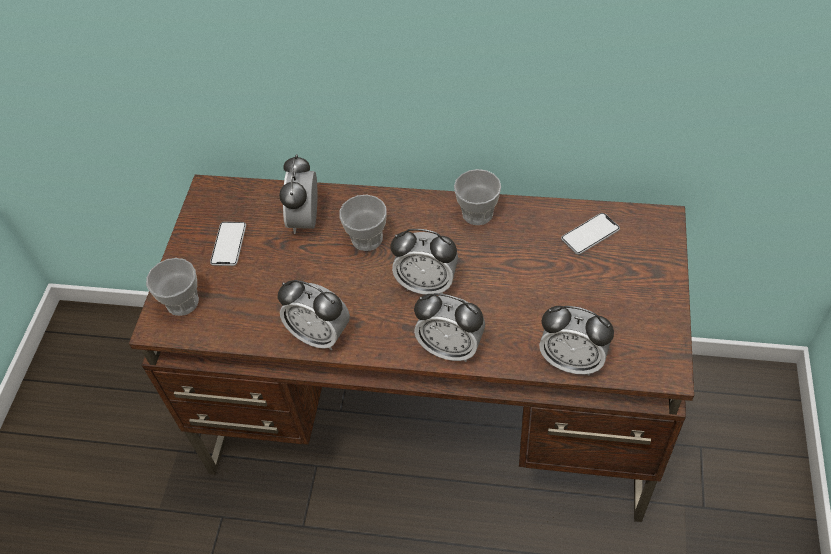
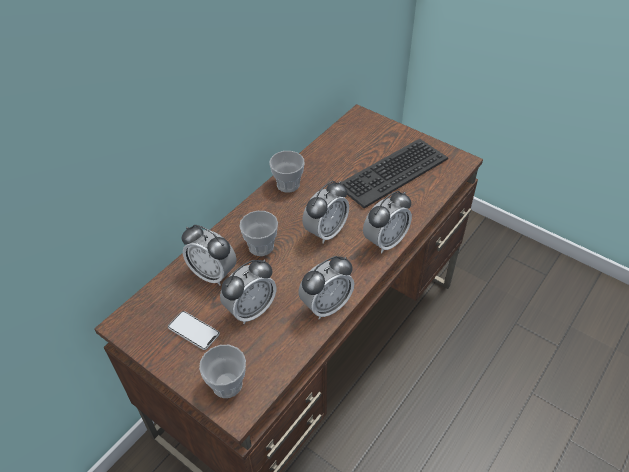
camera: 65 degrees left, 5 degrees down
alarm clock [539,306,614,375] -> alarm clock moved to [220,260,276,324]
phone [561,213,620,254] -> none
none -> keyboard [341,139,448,208]

